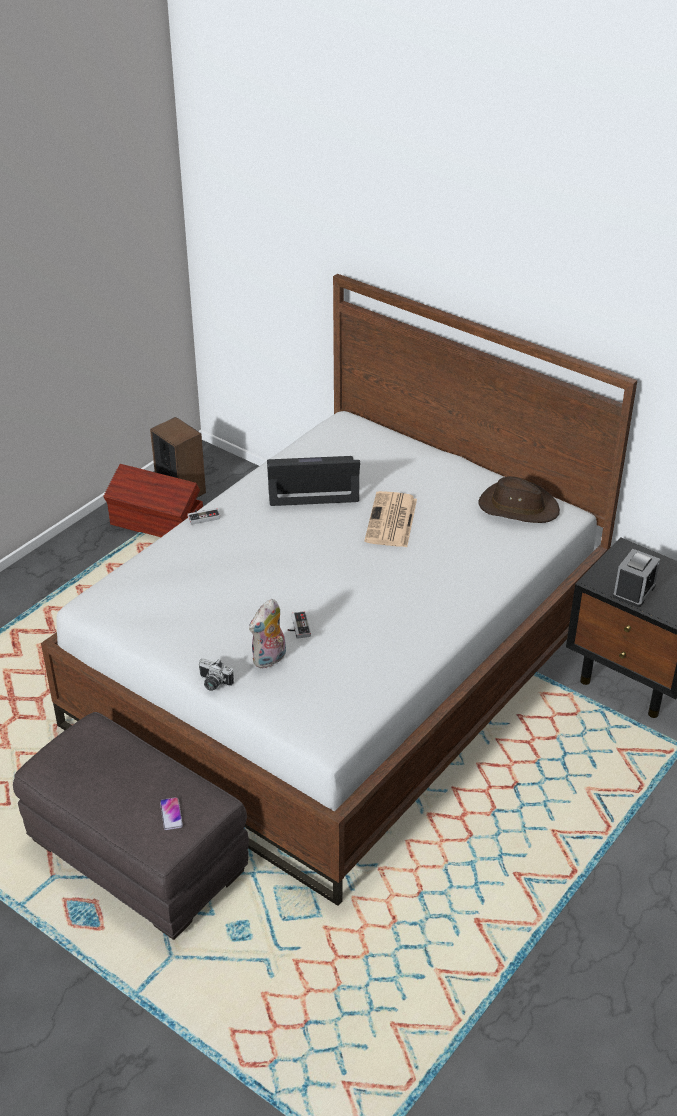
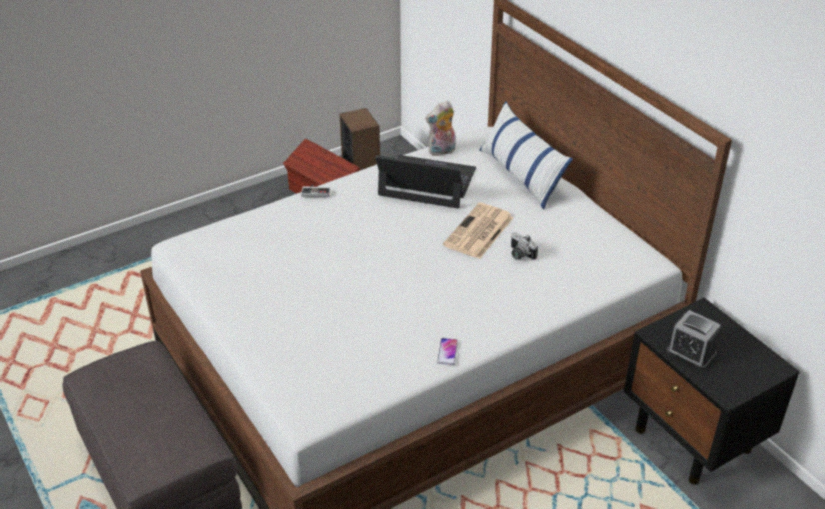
camera: 20 degrees right, 0 degrees up
phone [160,797,183,830] -> phone moved to [437,338,458,365]
camera [199,658,234,691] -> camera moved to [511,232,538,260]
plush toy [249,599,286,669] -> plush toy moved to [425,100,456,156]
game controller [288,611,311,639] -> none
brown hat [479,476,560,523] -> none
alarm clock [613,549,660,607] -> alarm clock turned 75 degrees clockwise [666,310,721,370]
none -> pillow [479,102,573,209]

